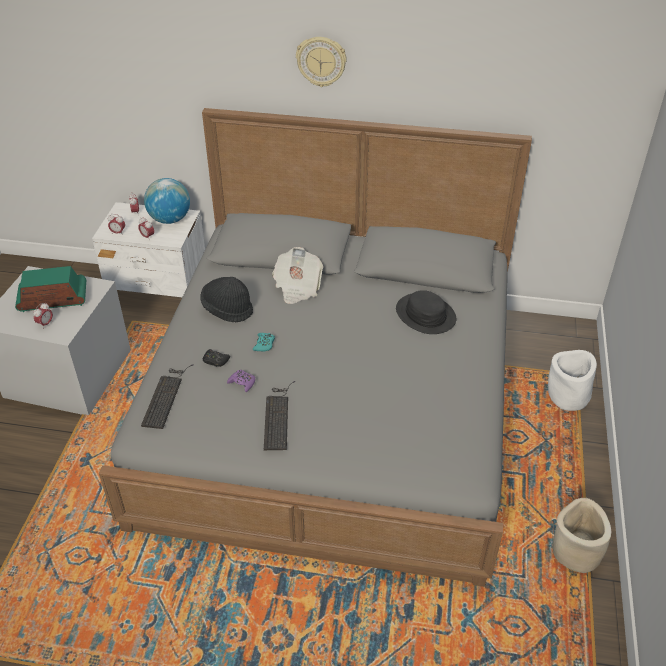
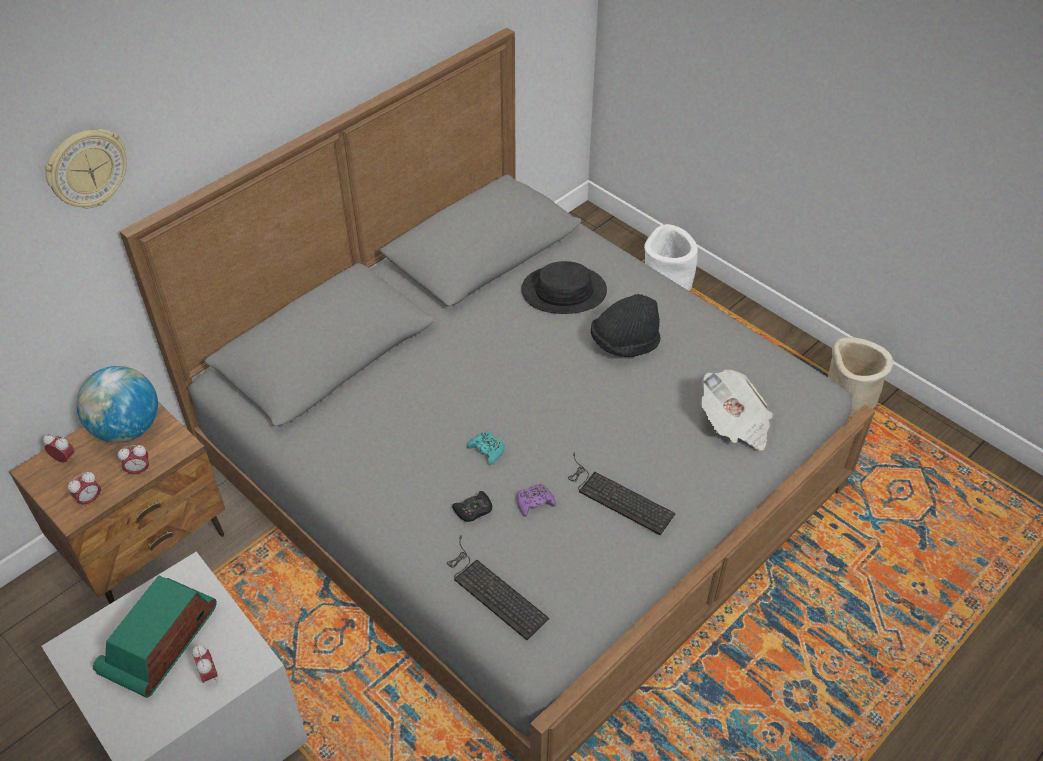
camera: 55 degrees left, 5 degrees up
white nightstand [92,202,205,298] -> brown nightstand [9,402,225,604]
black hat [200,277,253,322] -> black hat moved to [591,294,660,357]
newspaper [272,247,323,304] -> newspaper moved to [700,370,773,451]
wall clock [296,37,347,87] -> wall clock moved to [45,129,127,208]

